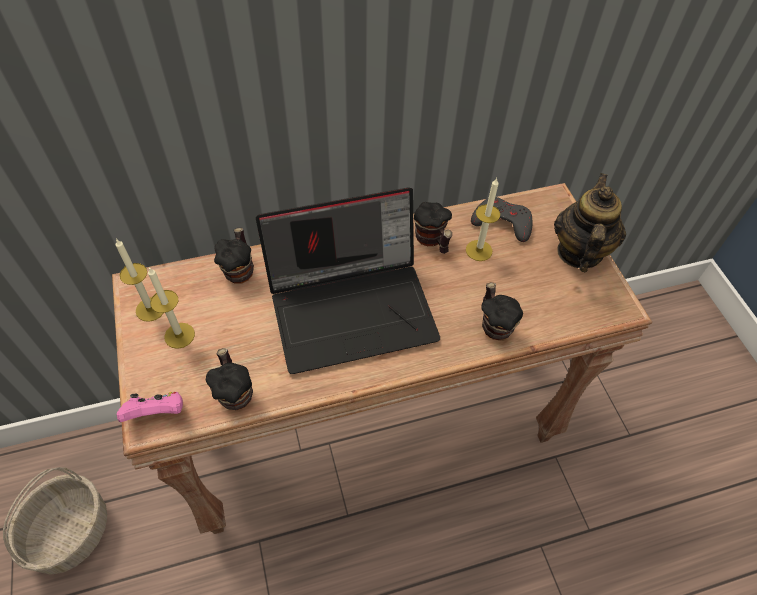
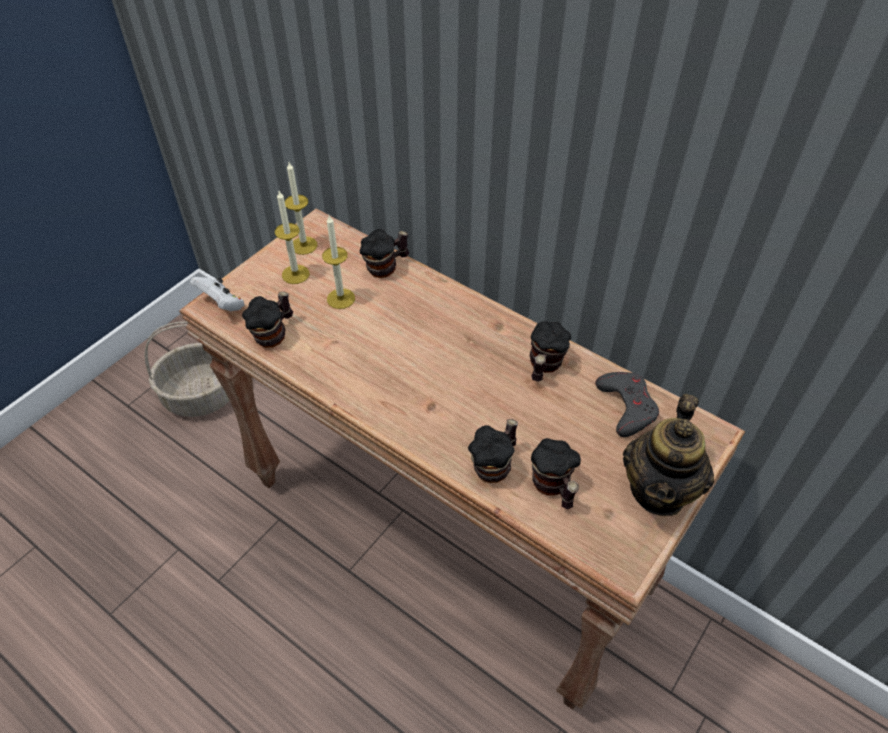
camera: 55 degrees right, 5 degrees down
pink game controller [117,392,183,422] -> white game controller [190,277,244,311]
laptop [256,187,440,374] -> none
candle [466,178,500,261] -> candle moved to [322,215,355,309]
teapot [554,173,626,272] -> teapot turned 135 degrees clockwise [623,394,714,516]
none -> mug [531,438,581,510]

